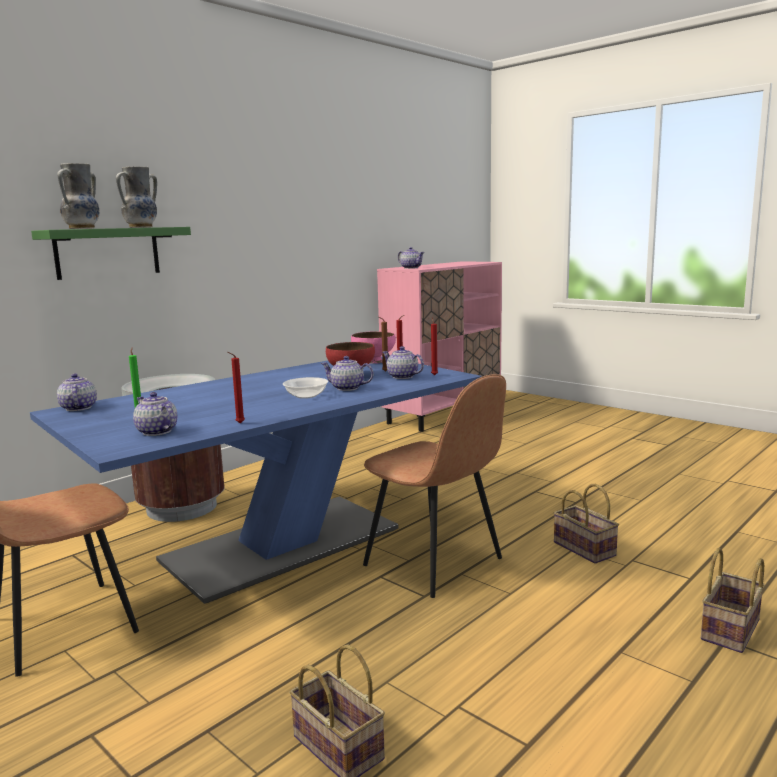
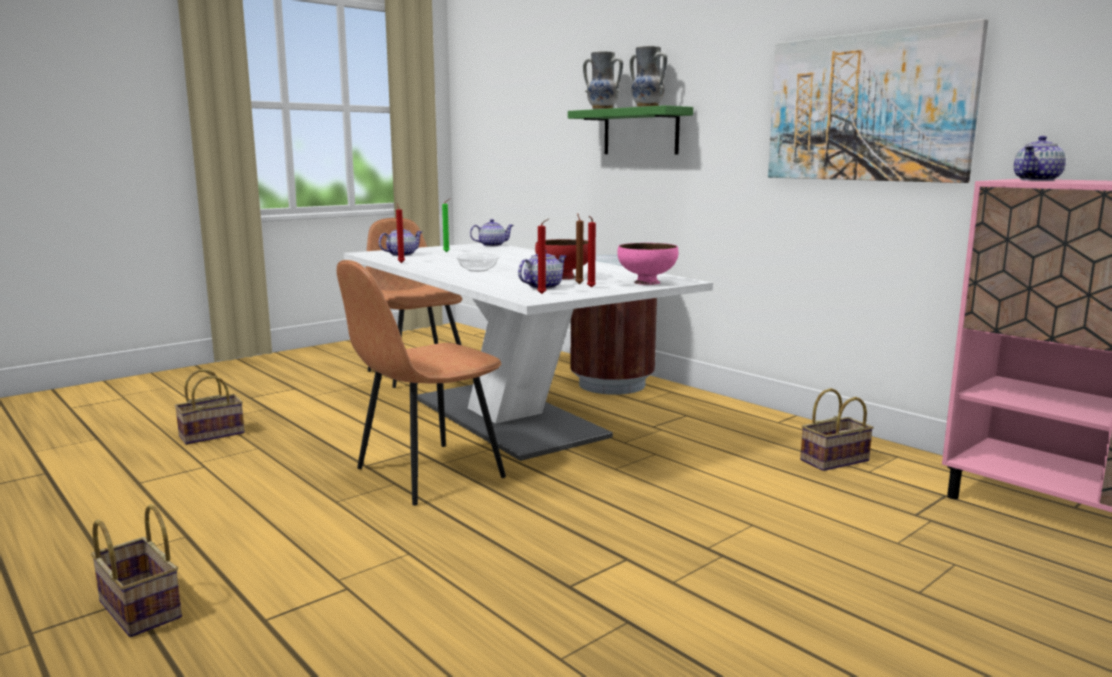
camera: 95 degrees right, 0 degrees up
blue dining table [30,356,482,604] -> white dining table [344,243,713,461]
teapot [321,356,374,391] -> none
basket [554,484,619,564] -> basket moved to [800,388,874,471]
none -> picture [768,19,988,183]

